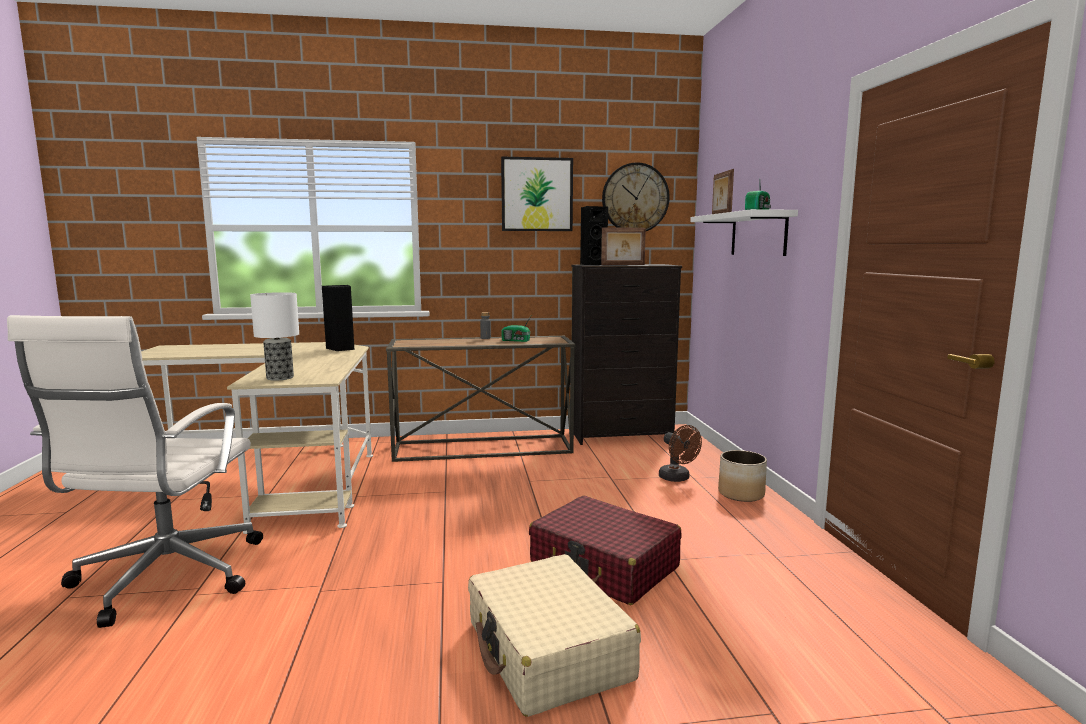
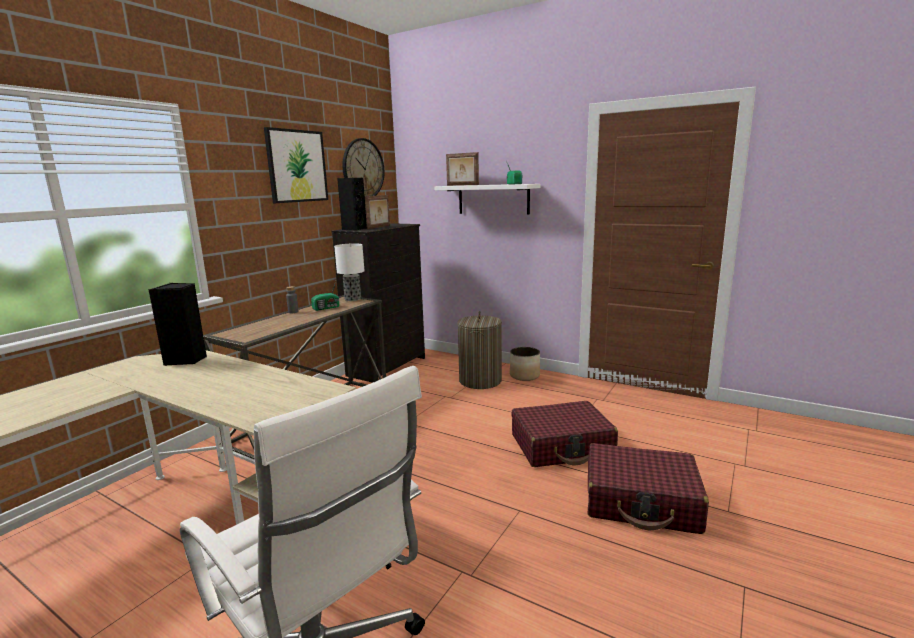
camera: 50 degrees left, 5 degrees up
table lamp [250,292,299,381] -> table lamp moved to [334,243,364,301]
beige suitcase [468,554,641,717] -> red suitcase [588,443,709,534]
brown fan [659,425,702,482] -> laundry basket [457,311,502,389]

